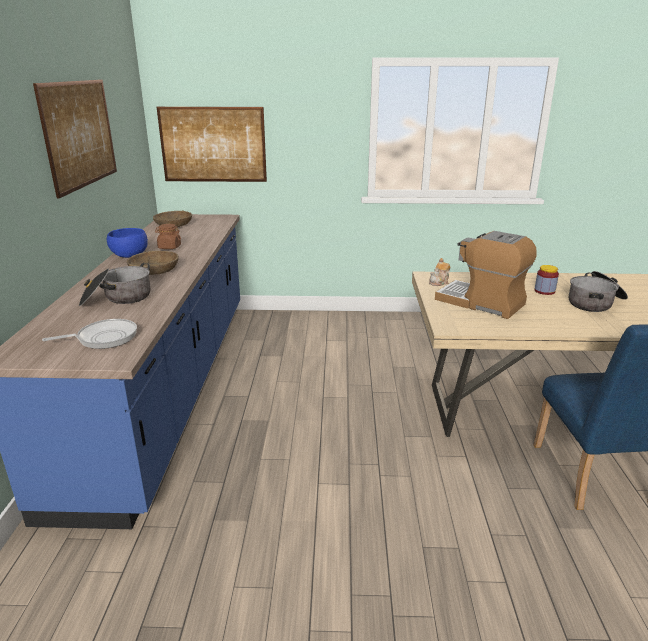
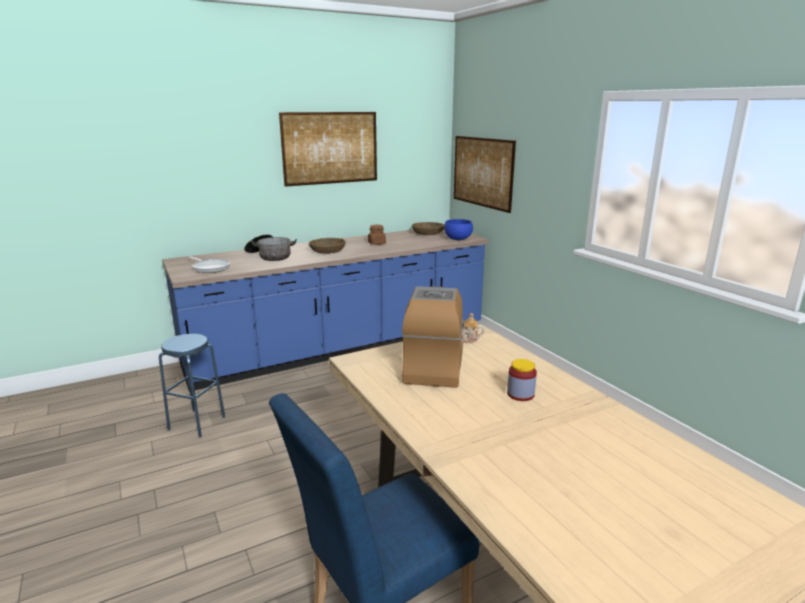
camera: 60 degrees right, 5 degrees down
blue bowl [107,228,148,258] -> blue bowl moved to [444,219,473,240]
cooking pot [569,271,628,312] -> none
none -> blue stool [159,334,225,438]

